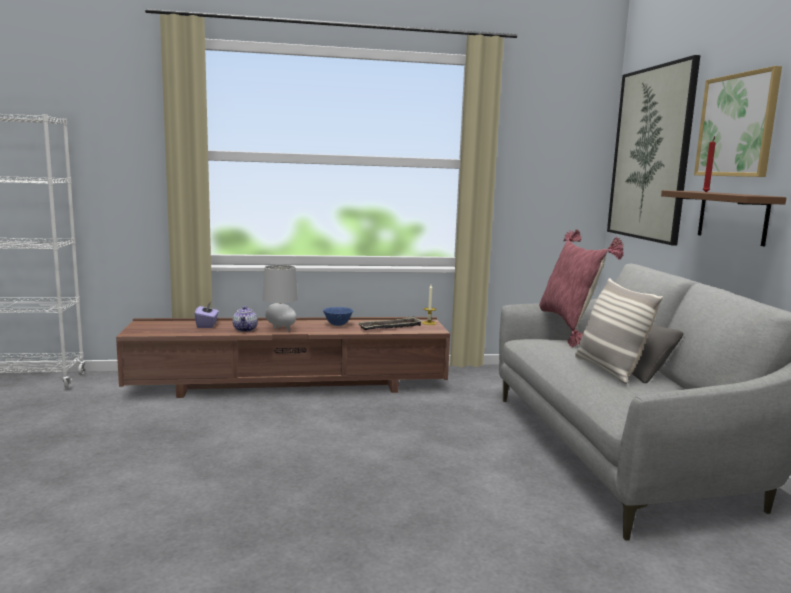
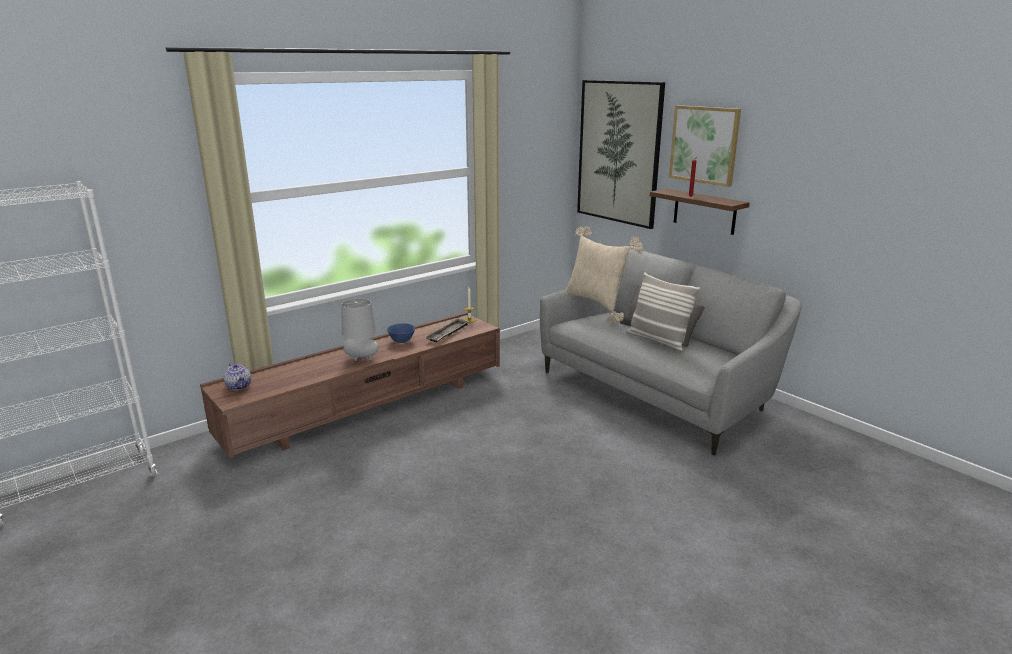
camera: 30 degrees left, 10 degrees up
purple tissue box [194,302,219,328] -> none
teapot [232,306,258,332] -> teapot moved to [224,363,251,390]
red pillow [539,229,623,348] -> beige pillow [566,226,643,326]

